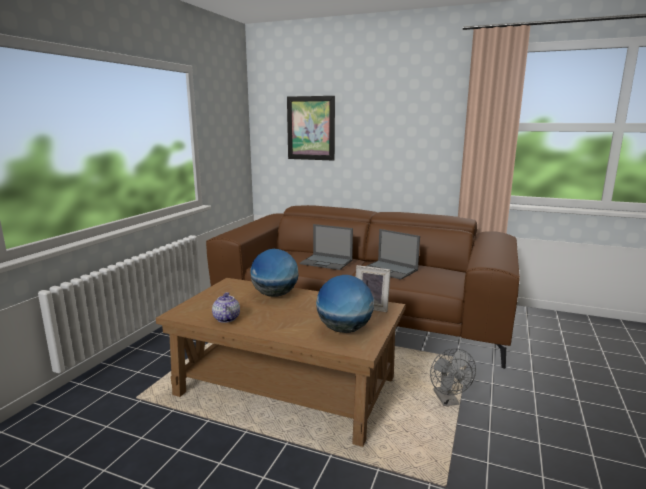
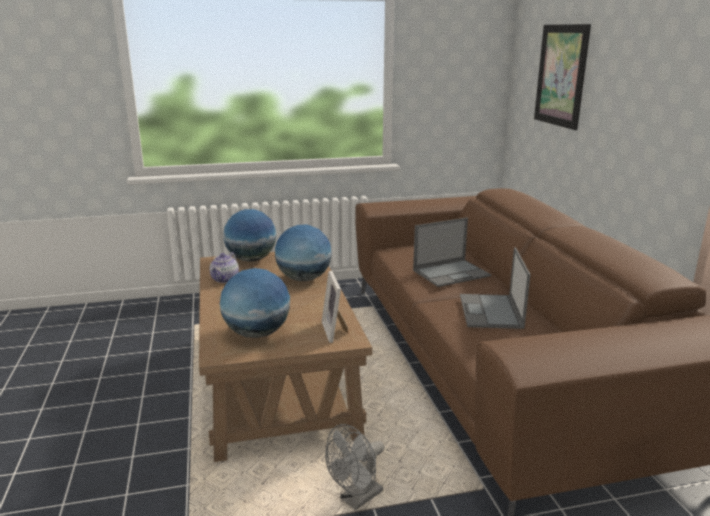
camera: 55 degrees right, 5 degrees up
teapot [212,292,240,323] -> teapot turned 150 degrees clockwise [210,252,239,283]
laptop [300,224,353,270] -> laptop turned 105 degrees counterclockwise [413,218,491,287]
none -> globe [223,209,276,262]

